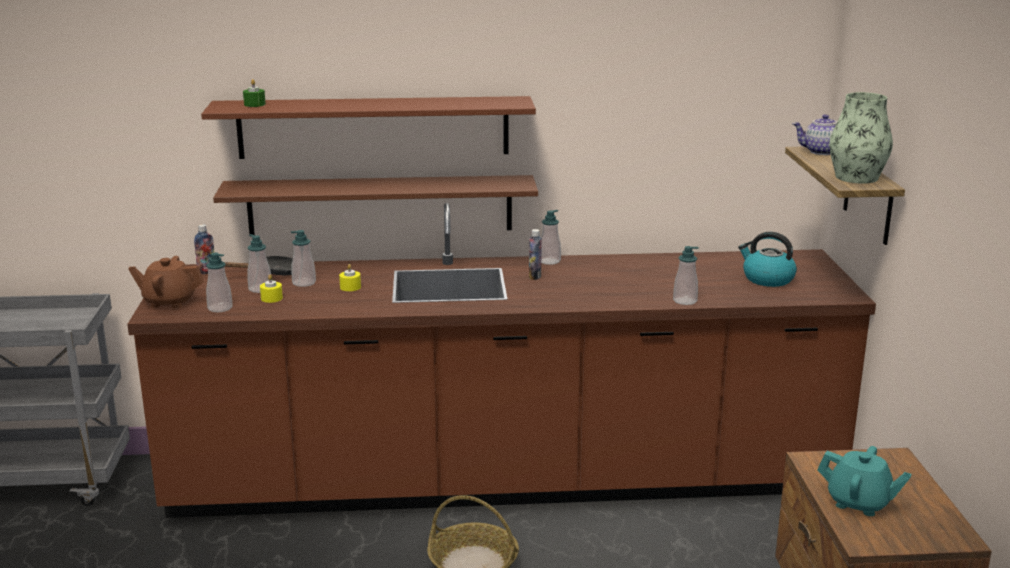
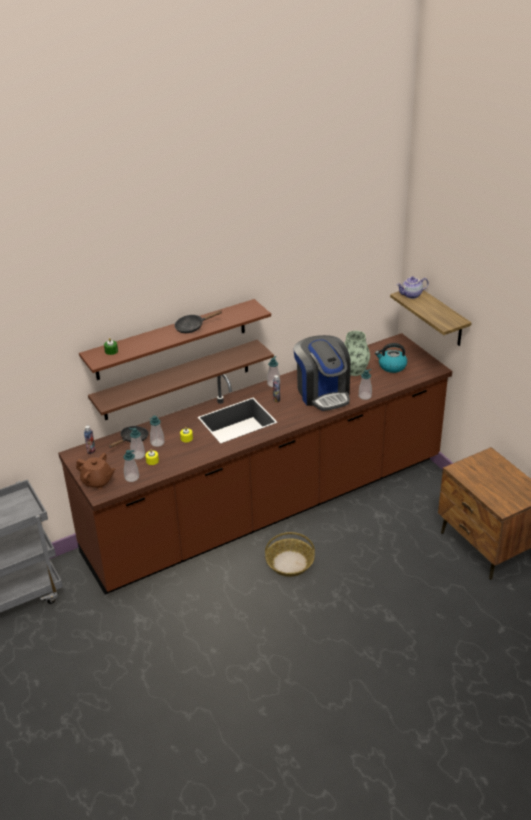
camera: 25 degrees left, 15 degrees up
brown teapot [128,256,204,308] -> brown teapot turned 135 degrees counterclockwise [76,453,115,490]
turquoise teapot [817,446,911,516] -> none
vase [829,92,893,184] -> vase moved to [344,331,370,376]
none -> black frying pan [175,310,222,333]
none -> coffee machine [293,335,351,411]

